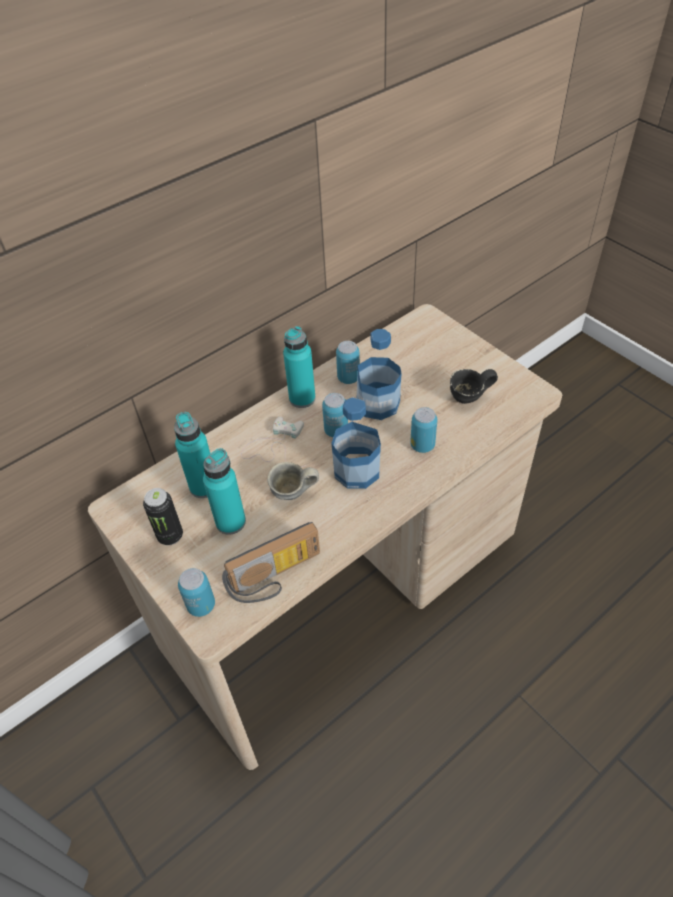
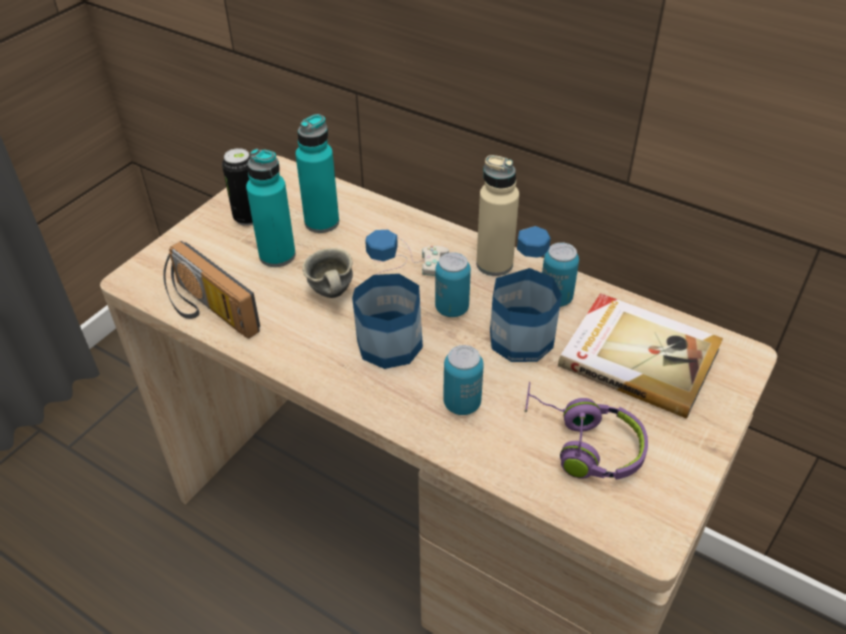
camera: 70 degrees right, 5 degrees down
can [178,568,215,617] -> none
turquoise bottle [283,326,316,408] -> beige bottle [476,155,519,276]
black mug [450,369,498,404] -> purple headphones [524,382,648,480]
none -> book [558,293,723,419]

